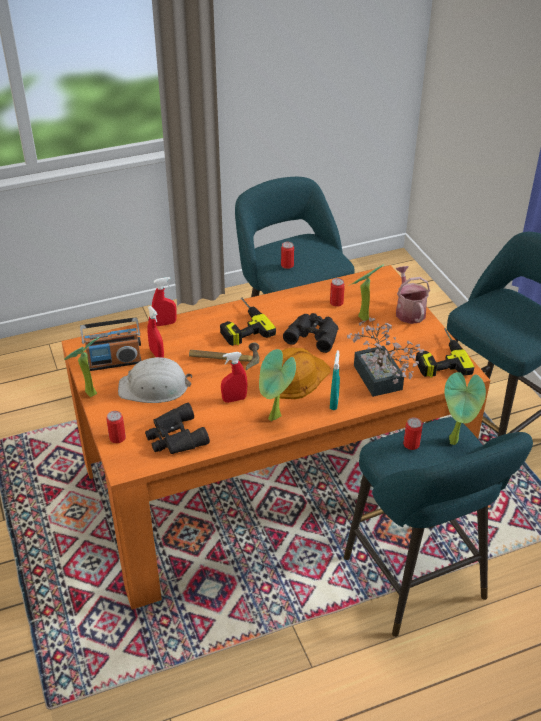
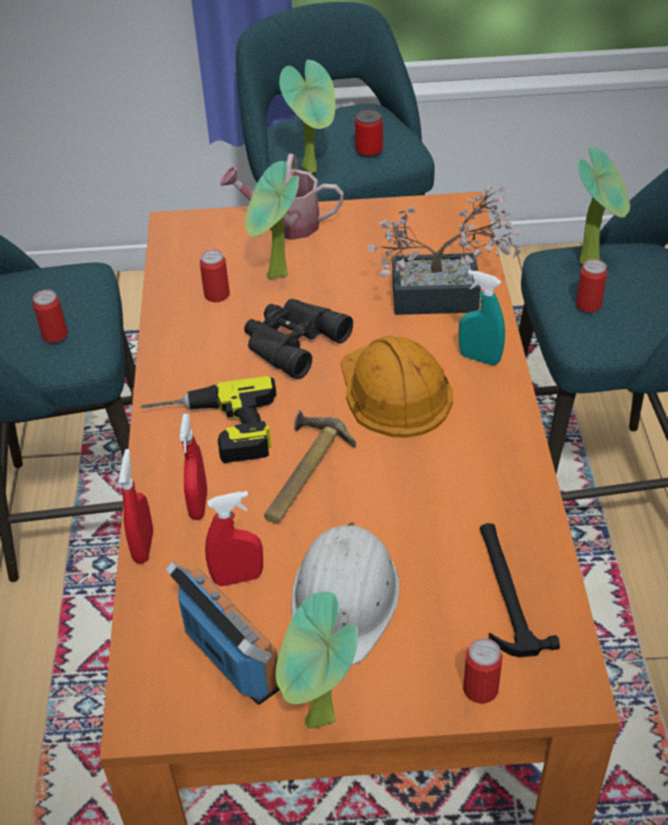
camera: 70 degrees left, 5 degrees up
radio [80,317,141,371] -> radio turned 45 degrees counterclockwise [165,562,280,705]
black binoculars [145,403,210,454] -> hammer [480,523,560,657]
red spray bottle [221,352,247,403] -> red spray bottle moved to [179,414,207,520]
potted plant [259,349,296,421] -> potted plant moved to [279,60,335,173]
power drill [416,328,474,378] -> none
none -> can [355,109,383,158]

